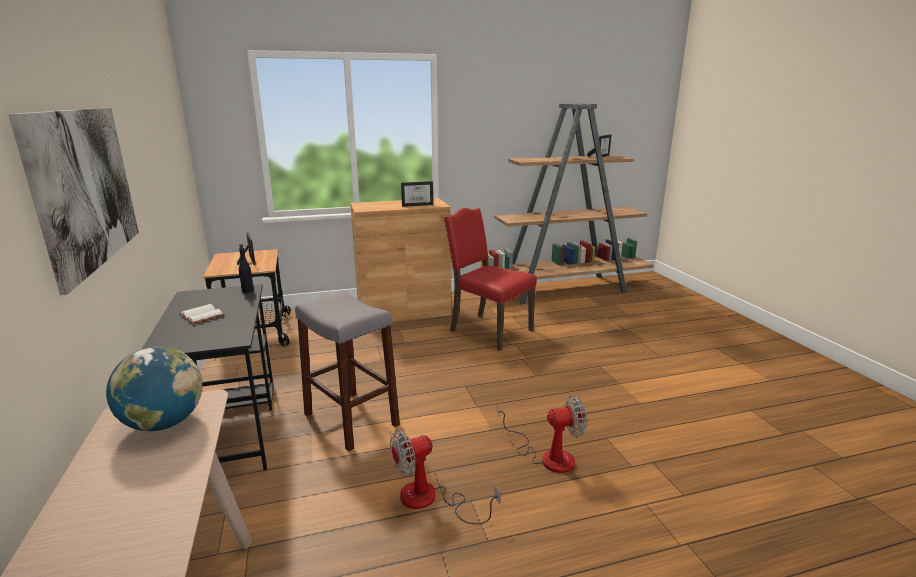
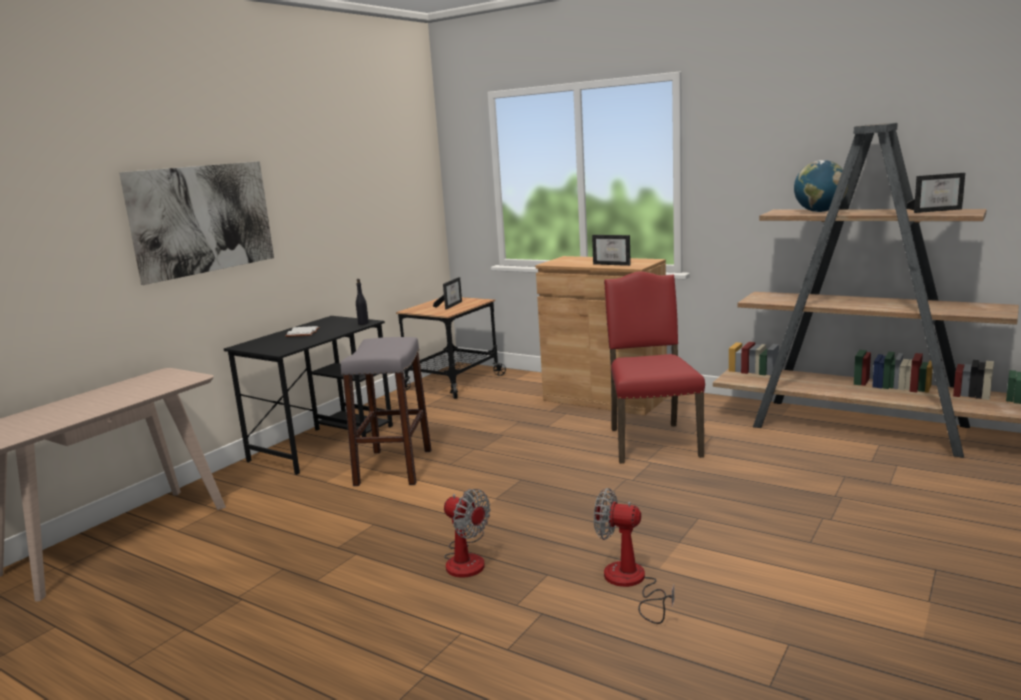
camera: 50 degrees right, 5 degrees down
globe [106,347,202,431] -> globe moved to [794,160,849,212]
fan [390,430,501,524] -> fan moved to [594,488,674,624]

